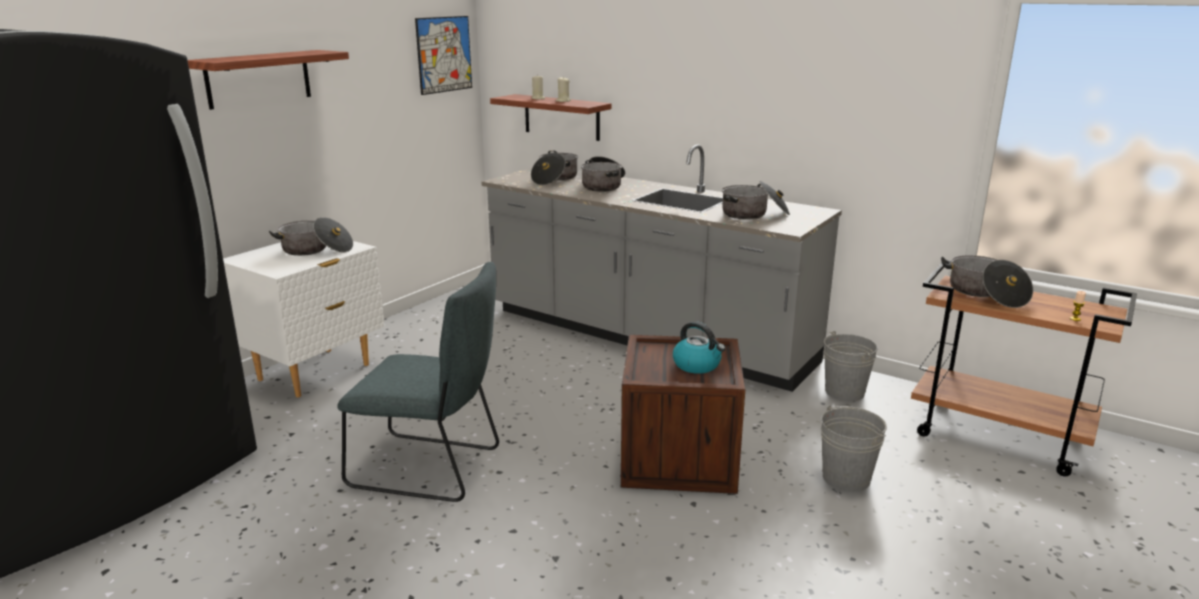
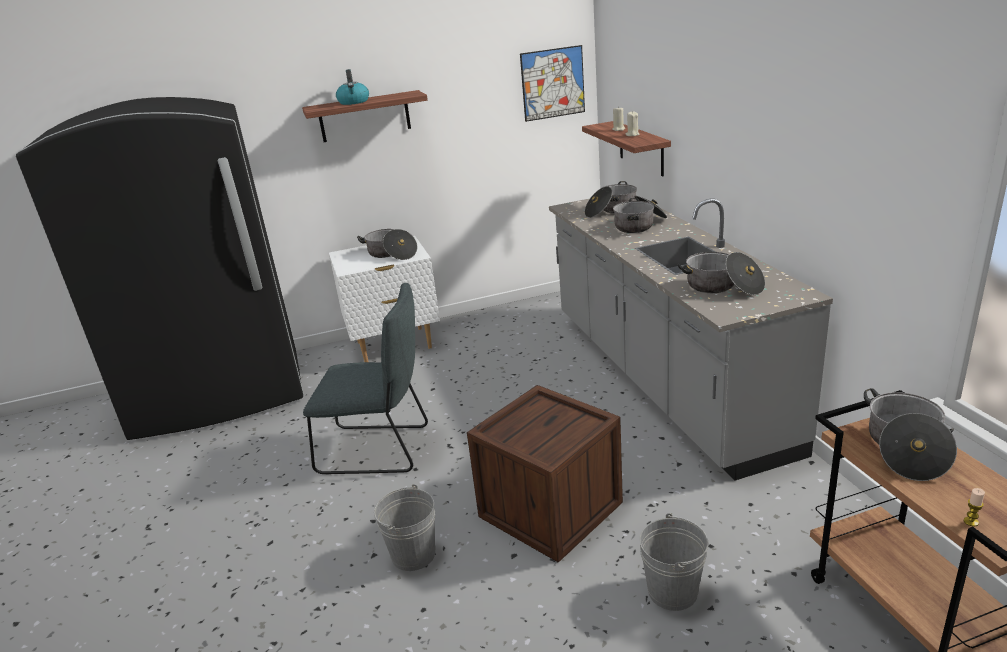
camera: 40 degrees right, 5 degrees up
grey chair [337,262,499,502] -> grey chair turned 45 degrees counterclockwise [303,283,428,474]
kettle [673,321,725,374] -> kettle moved to [336,69,369,105]
grey bucket [824,331,878,401] -> grey bucket moved to [374,484,436,571]

